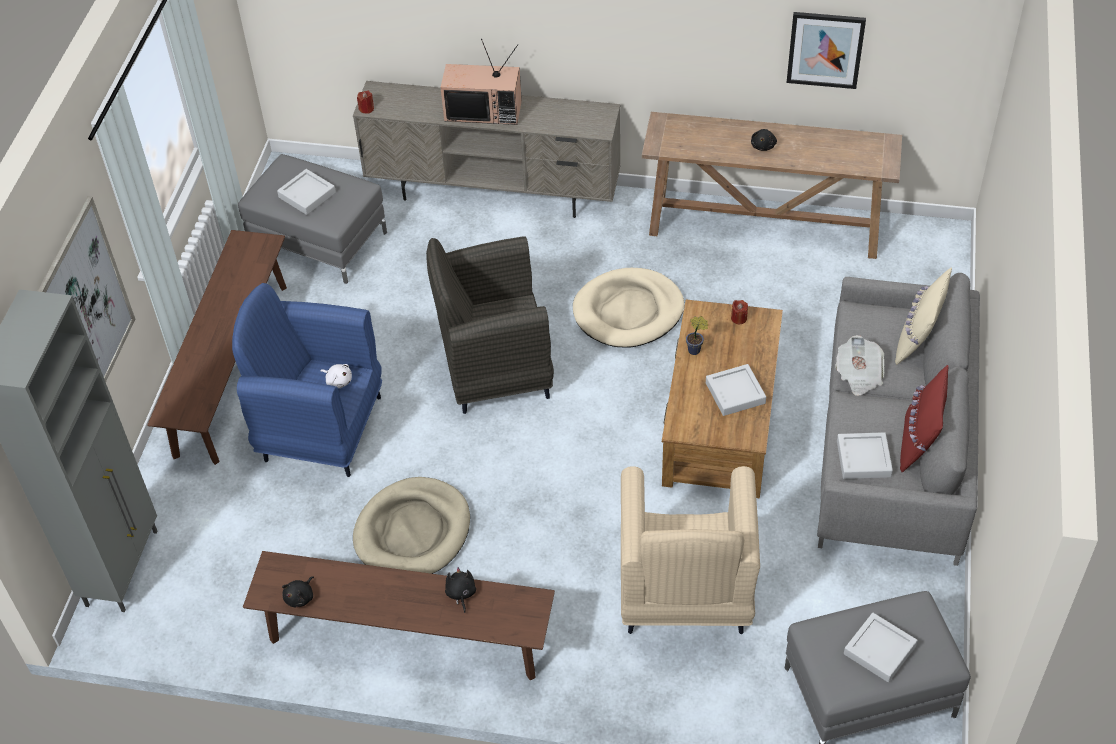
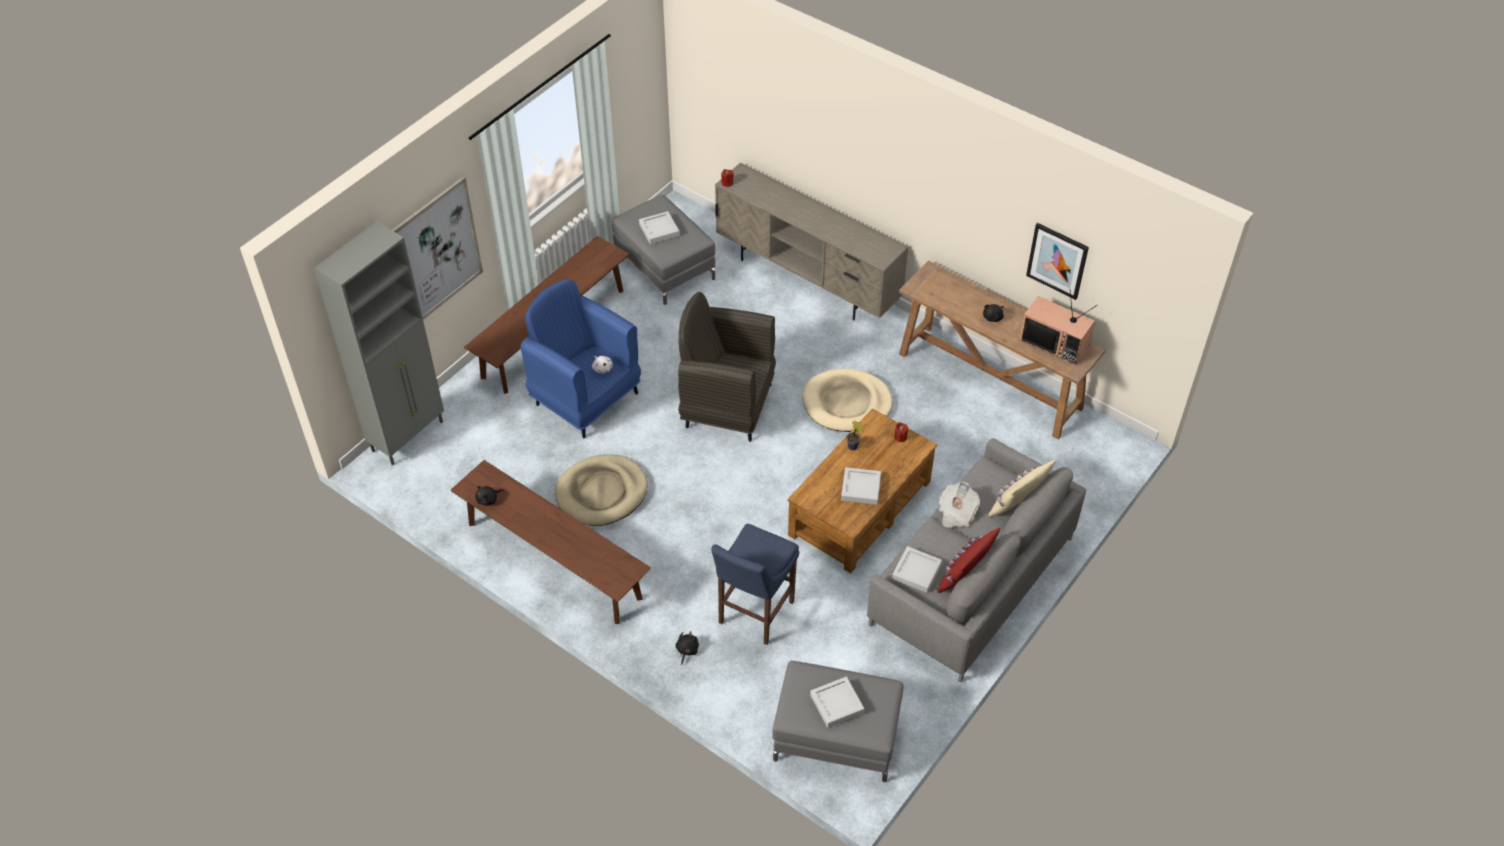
camera: 25 degrees right, 0 degrees up
television [441,39,522,125] -> television moved to [1019,292,1098,365]
black plush toy [445,567,476,613] -> black plush toy moved to [676,631,699,665]
beige armchair [621,466,760,634] -> blue stool [711,524,799,645]

